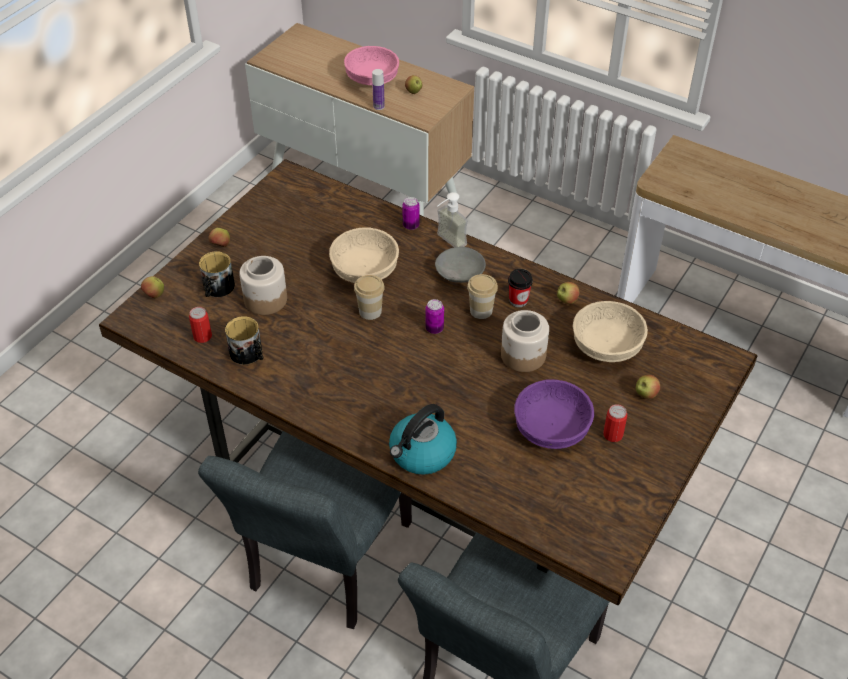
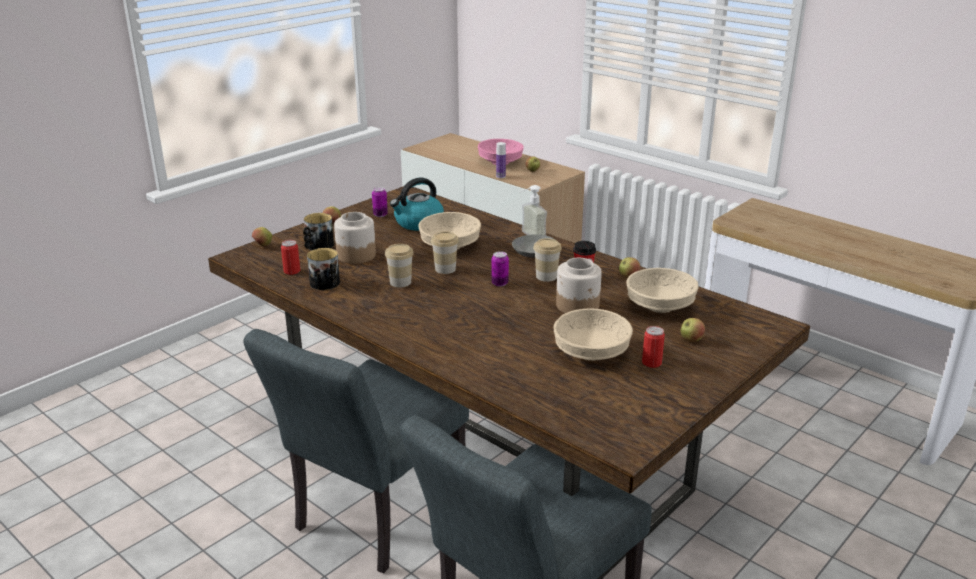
camera: 10 degrees right, 20 degrees down
kettle [389,404,457,475] -> kettle moved to [390,178,444,231]
can [402,197,420,230] -> can moved to [372,187,388,217]
purple bowl [514,380,594,449] -> beige bowl [553,309,633,361]
none -> cup [385,244,414,287]

